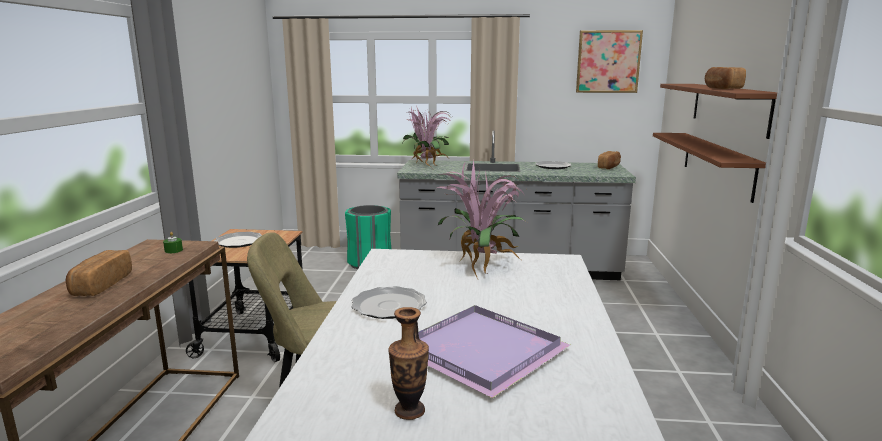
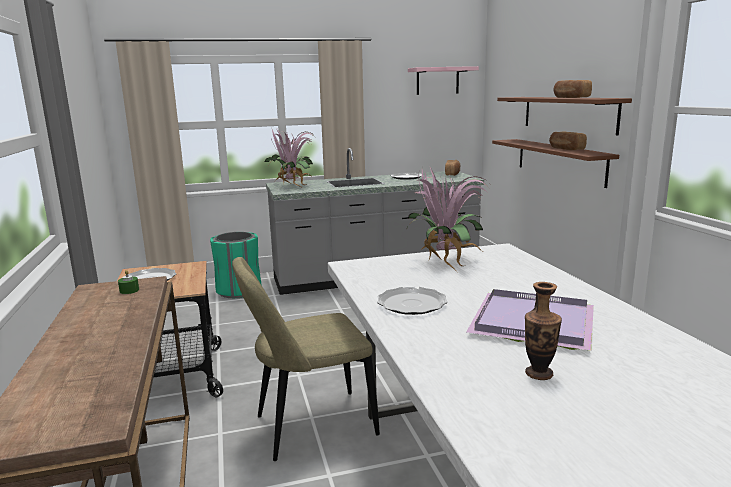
camera: 20 degrees left, 0 degrees up
bread [66,250,132,296] -> bread moved to [549,131,587,150]
picture [576,30,643,93] -> pink shelf [408,66,479,95]

